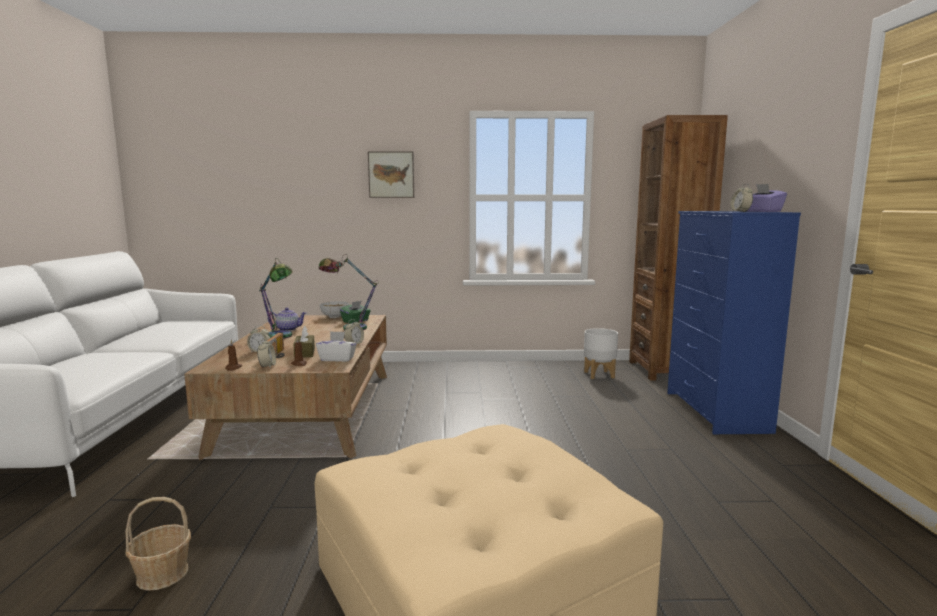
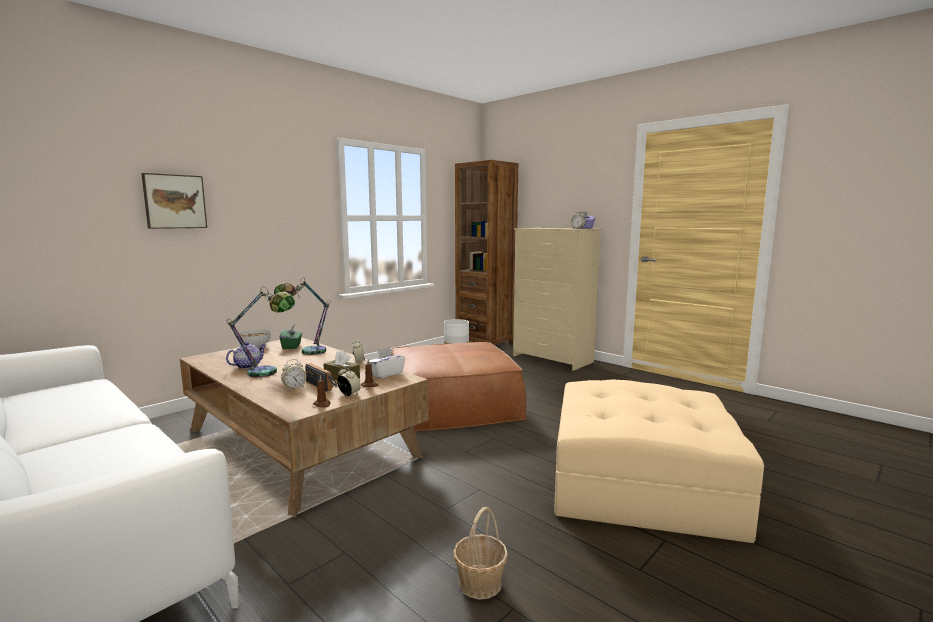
camera: 45 degrees left, 0 degrees up
picture [368,151,414,198] -> picture moved to [141,173,207,229]
blue dresser [667,211,801,434] -> beige dresser [513,228,601,371]
none -> brown ottoman [391,342,527,432]

